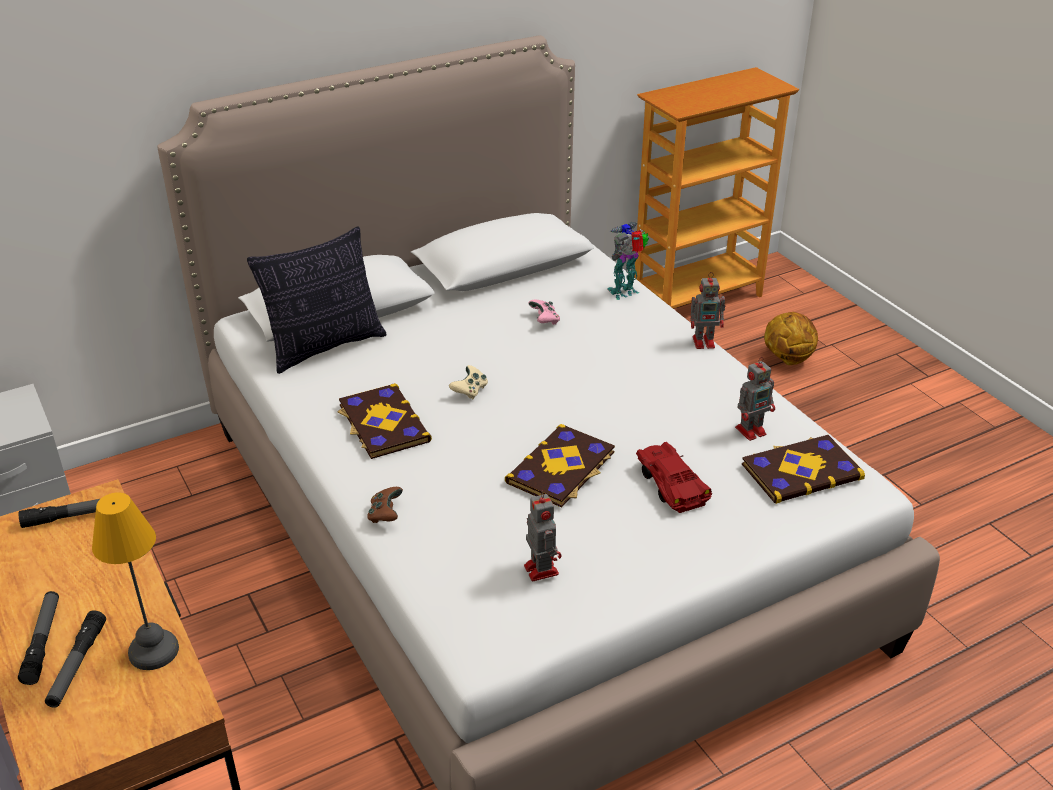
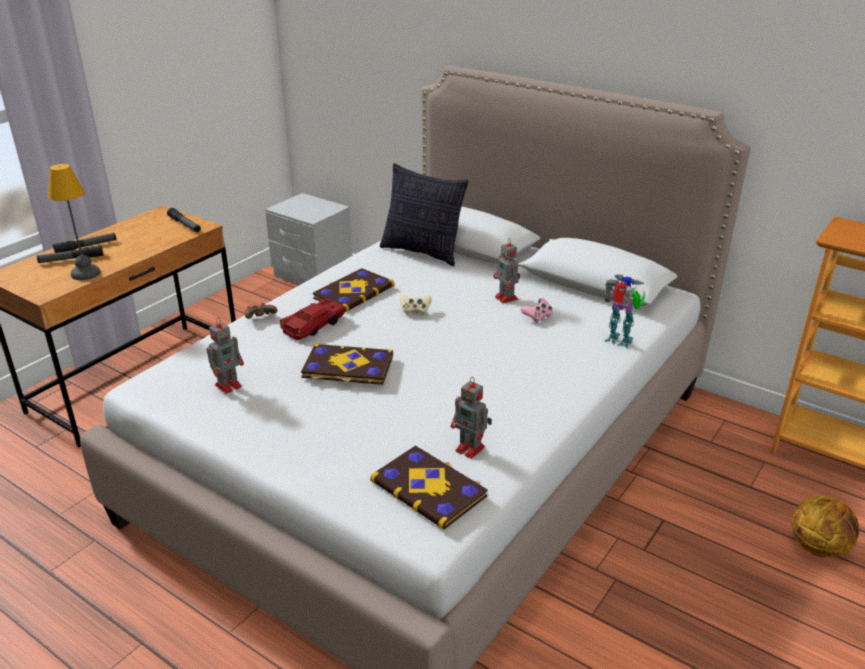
camera: 65 degrees right, 5 degrees down
red toy car [636,442,712,513] -> red toy car moved to [280,299,346,340]
toy robot [691,272,725,349] -> toy robot moved to [493,239,520,304]

